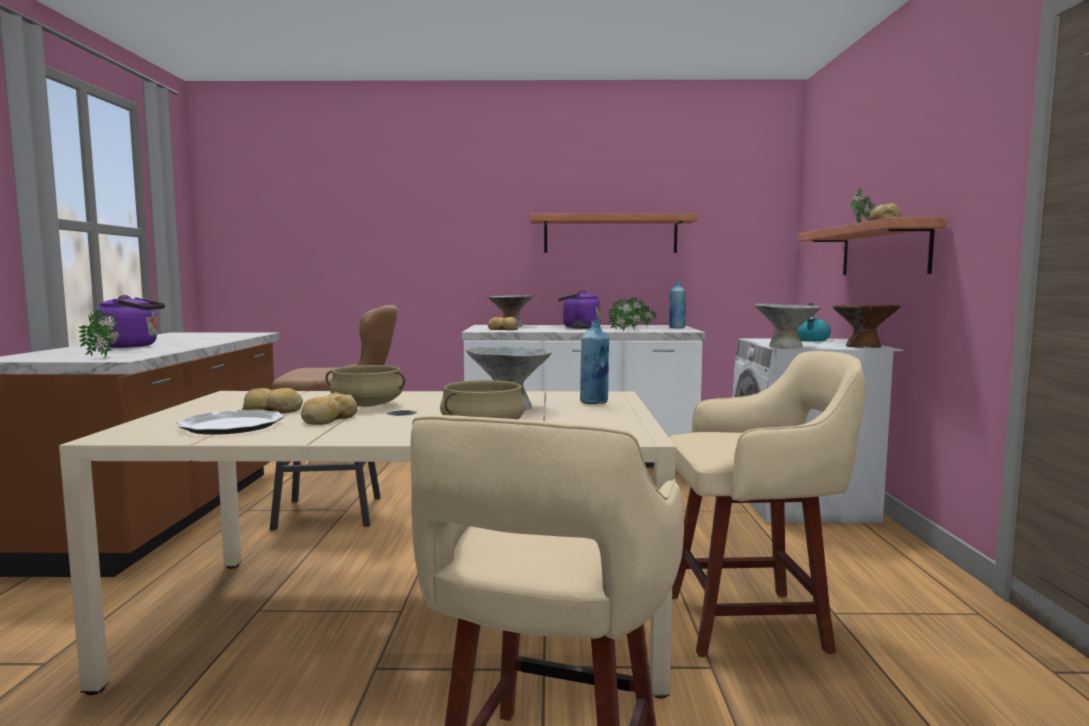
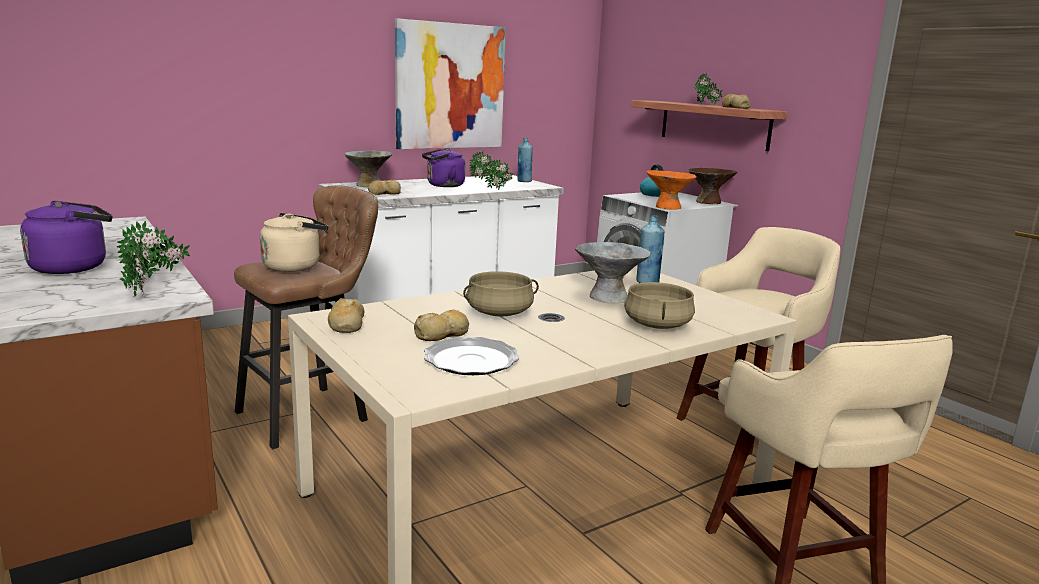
camera: 35 degrees left, 10 degrees up
bread [301,392,357,425] -> bread moved to [328,298,364,333]
shelf [530,214,698,253] -> picture [395,18,506,149]
grey bowl [755,303,821,349] -> orange bowl [646,170,696,210]
none -> potted plant [117,221,190,278]
none -> beige kettle [260,213,328,272]

